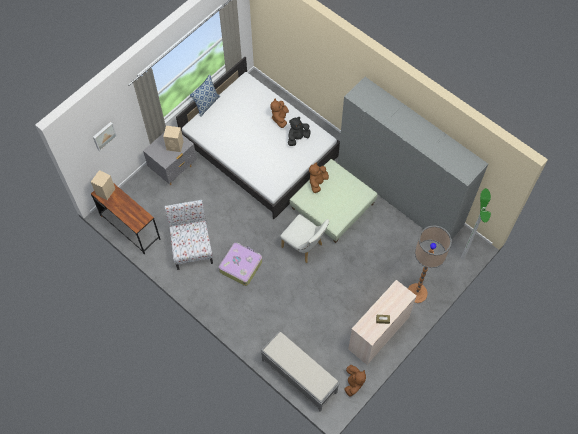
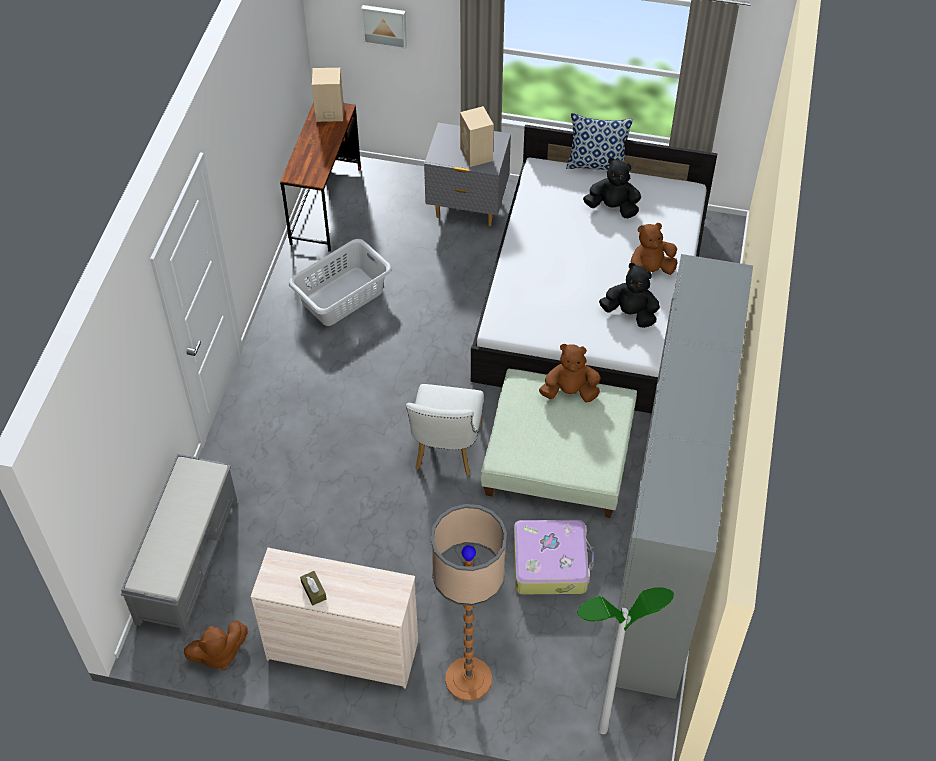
camera: 60 degrees right, 10 degrees down
chair [165,200,213,270] -> grey laundry basket [289,239,392,326]
suitcase [219,242,262,286] -> suitcase moved to [514,520,594,594]
none -> black plush toy [583,158,641,218]

